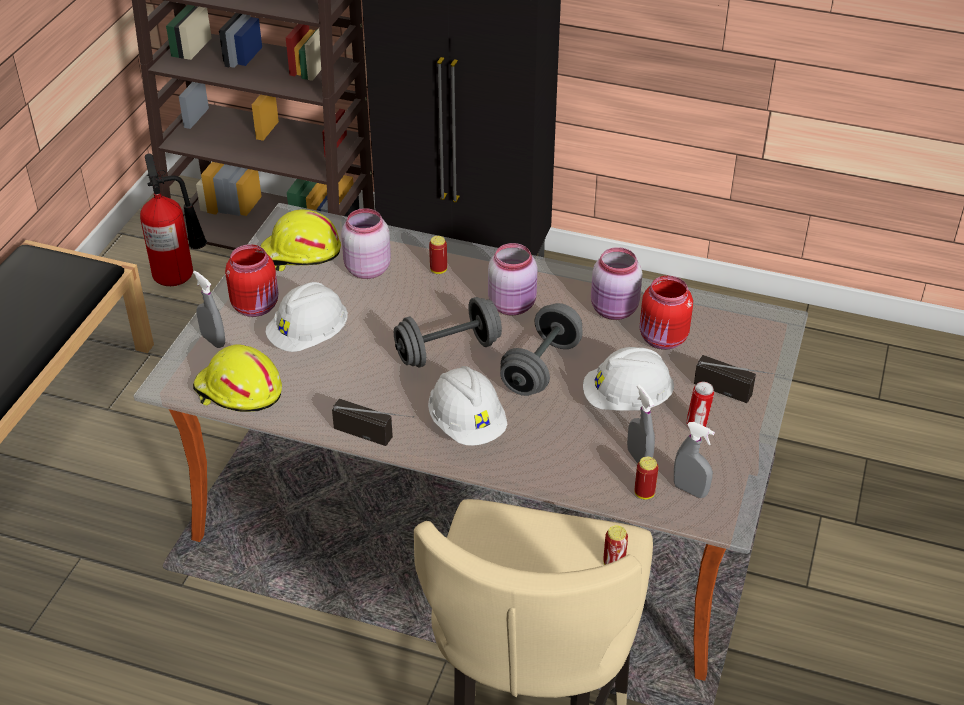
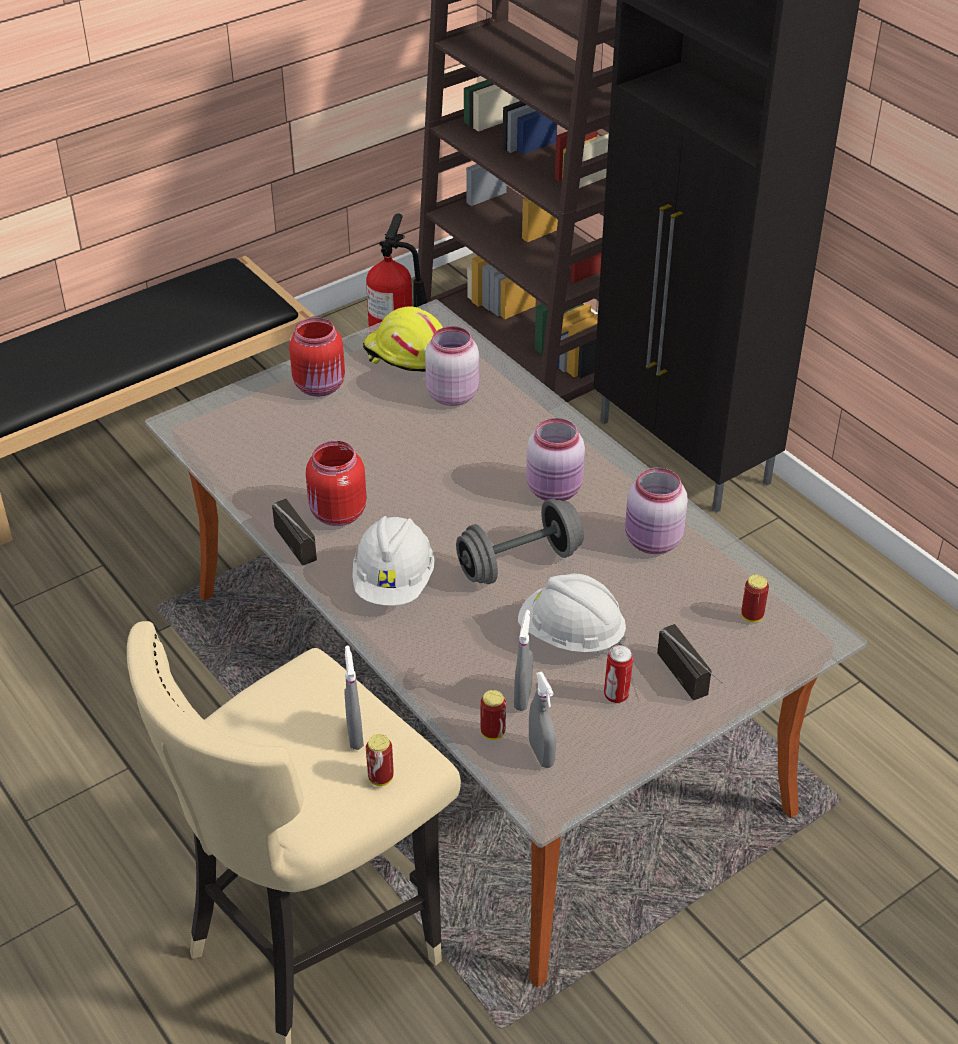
camera: 35 degrees right, 0 degrees up
grey spray bottle [193,271,225,348] -> grey spray bottle moved to [345,646,364,750]
yellow hard hat [193,344,282,412] -> none
white hard hat [265,282,348,352] -> none
grey dumbbell [394,297,502,367] -> none
can [429,236,447,274] -> can moved to [741,574,769,623]
red jar [640,276,693,349] -> red jar moved to [306,441,366,526]

